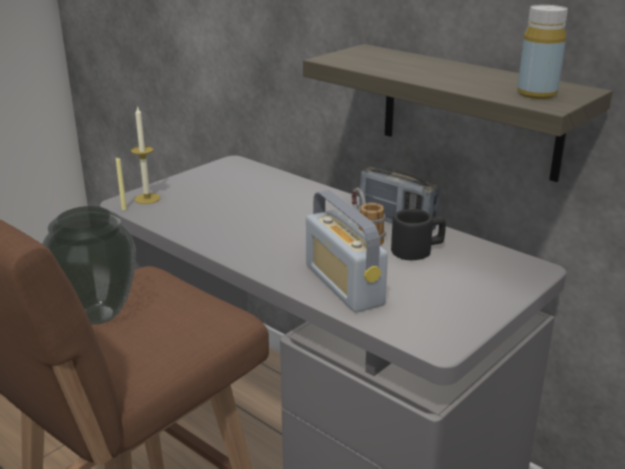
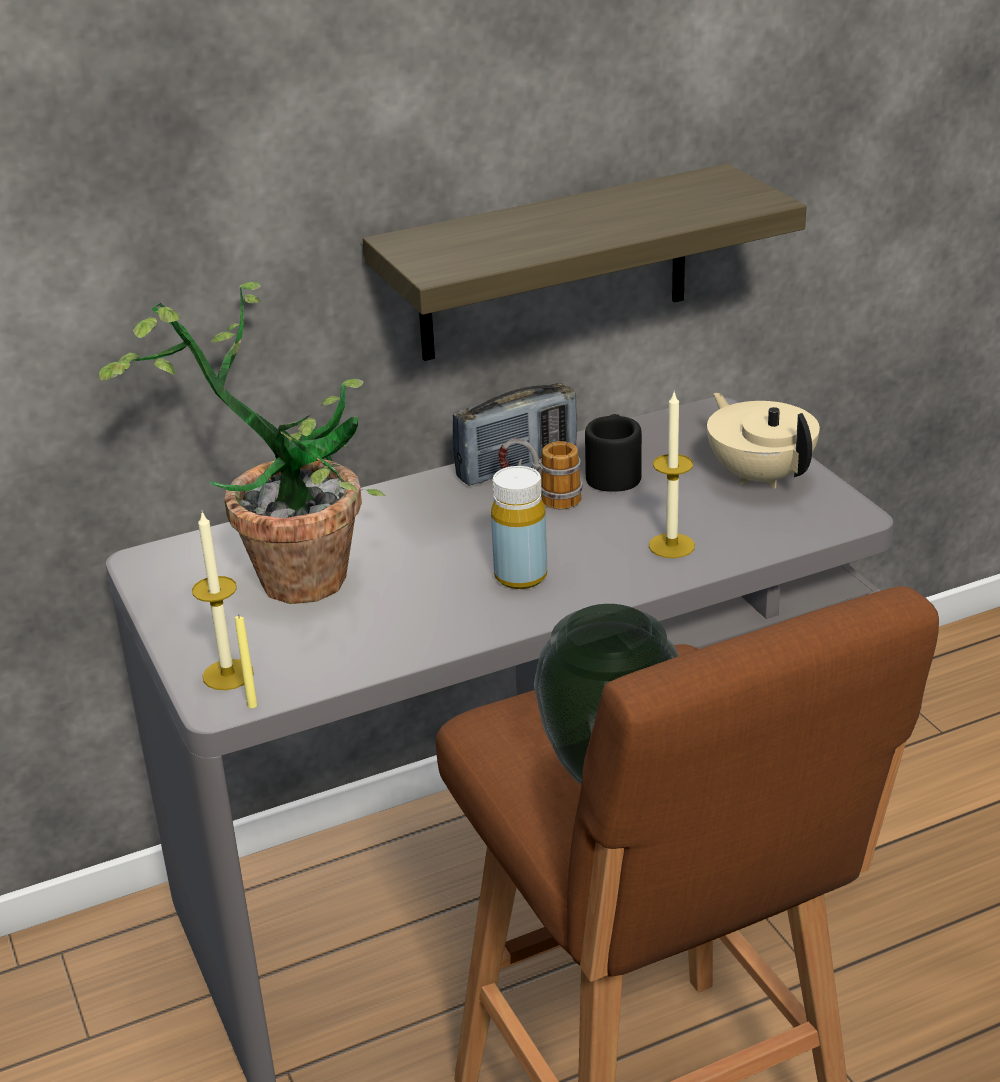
camera: 65 degrees left, 5 degrees up
radio [306,190,388,313] -> candle [649,390,695,558]
yellow bottle [517,5,568,99] -> yellow bottle moved to [491,466,547,589]
none -> potted plant [99,282,385,604]
none -> beige teapot [707,392,820,488]

